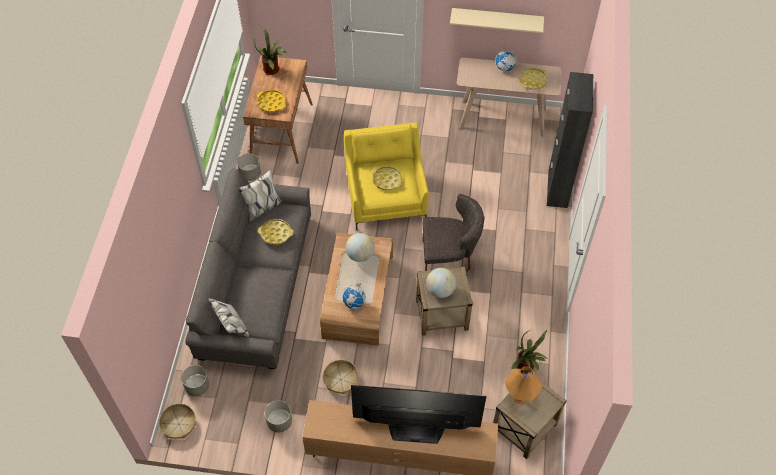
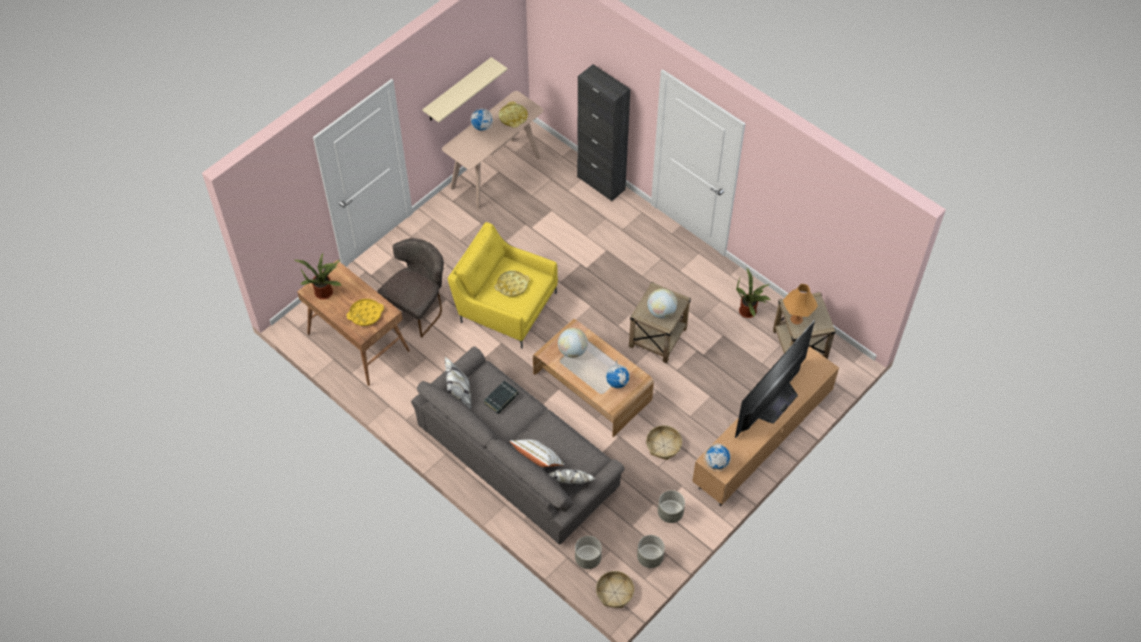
camera: 55 degrees left, 0 degrees up
grey planter [237,153,261,181] -> grey planter moved to [637,535,665,568]
yellow tray [258,219,294,245] -> black book [484,381,519,414]
grey chair [422,194,485,273] -> grey chair moved to [377,238,444,338]
none -> white pillow [510,439,564,467]
none -> globe [704,444,731,471]

